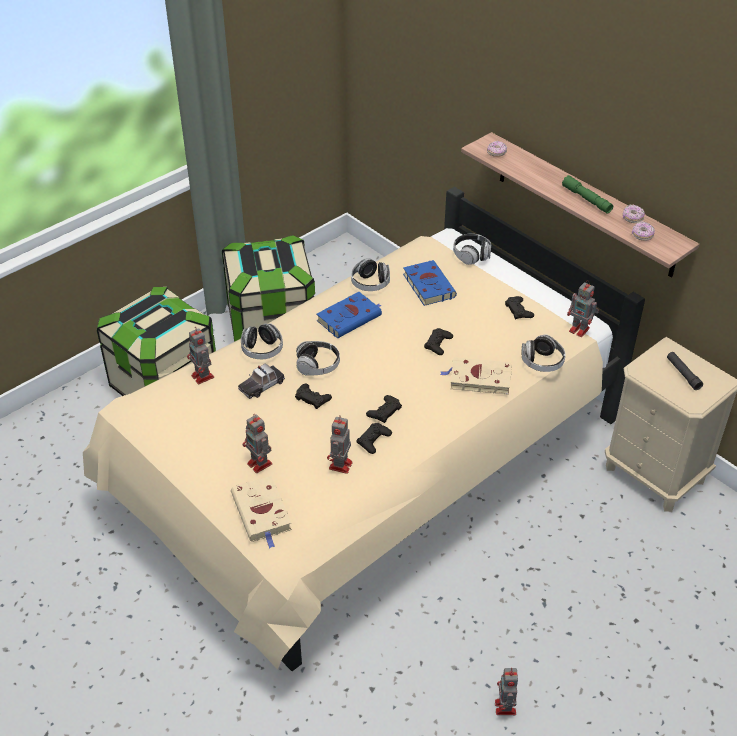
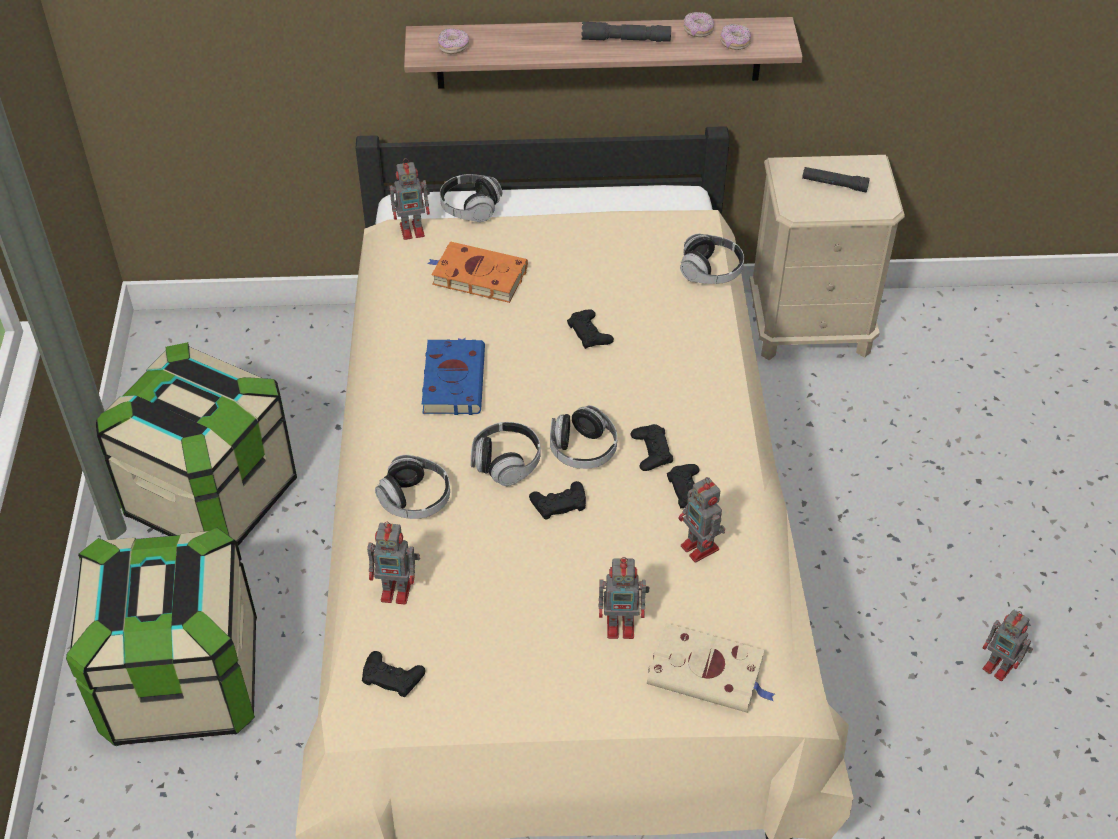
camera: 50 degrees left, 5 degrees up
toy car [238,363,285,399] -> none
headphones [351,259,390,291] -> headphones moved to [550,405,617,469]
blue book [403,260,457,306] -> orange book [427,241,528,303]
beige book [440,357,512,395] -> none
black game controller [505,296,534,320] -> black game controller moved to [362,651,426,697]
green flashlight [562,175,613,213] -> grey flashlight [582,21,671,42]
toy robot [567,280,599,337] -> toy robot moved to [389,158,430,240]

